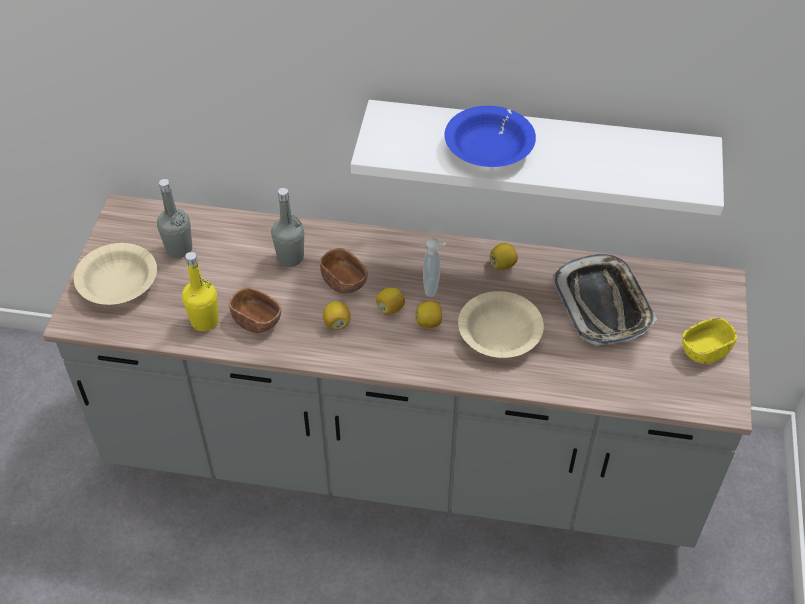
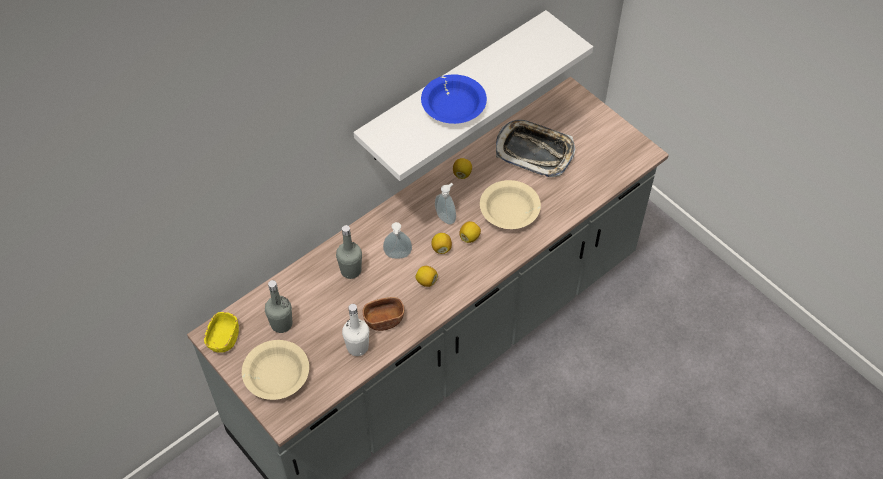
camera: 50 degrees left, 5 degrees up
yellow bottle [182,252,219,331] -> white bottle [342,304,369,356]
brown bowl [320,248,368,294] -> soap dispenser [383,222,412,259]
yellow bowl [682,318,737,364] -> yellow bowl moved to [204,312,239,353]

